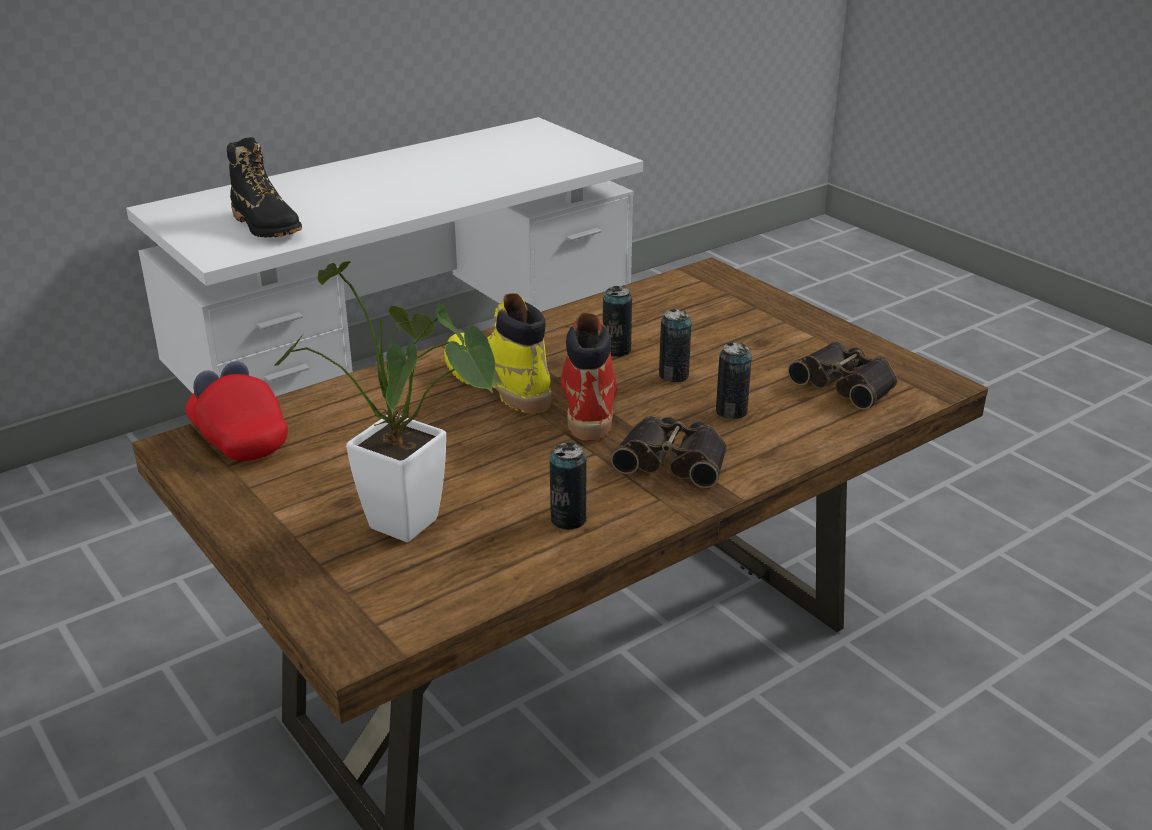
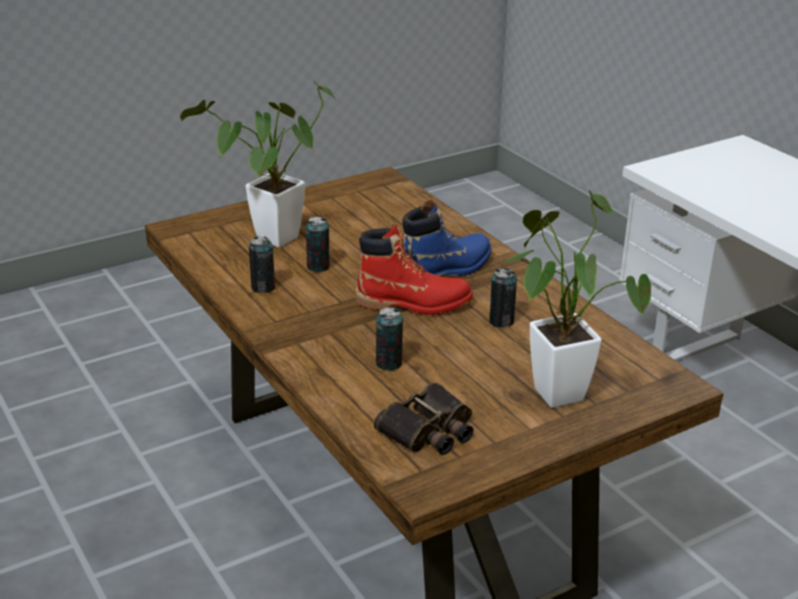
camera: 95 degrees right, 0 degrees up
red cap [185,361,288,461] -> none
black boot [227,137,302,238] -> none
yellow boot [444,293,552,413] -> blue boot [403,199,492,276]
binoculars [611,416,727,488] -> none
can [659,309,692,382] -> can moved to [305,216,330,272]
none -> potted plant [501,190,651,408]

